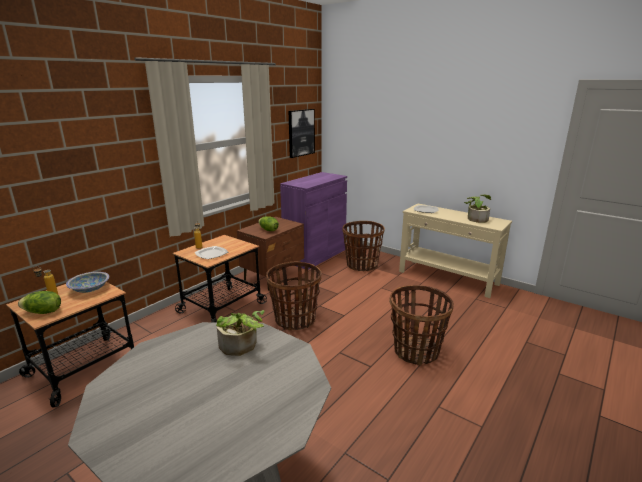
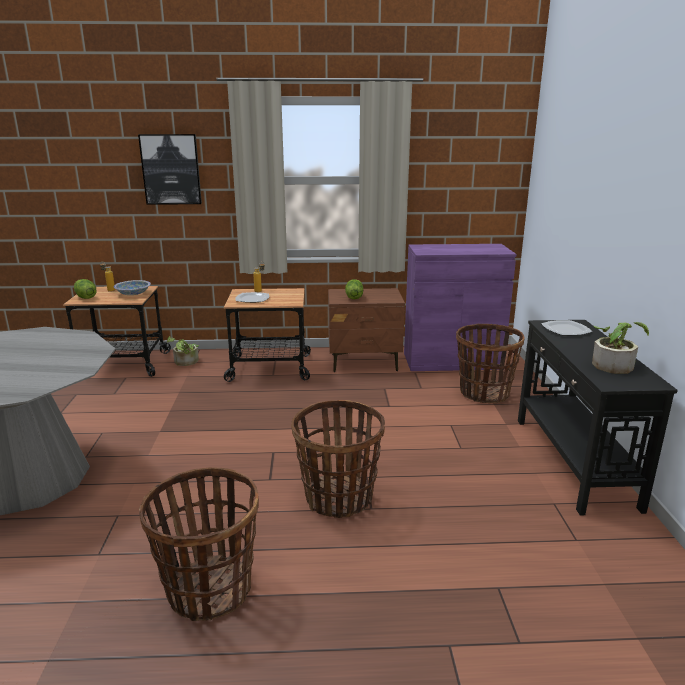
camera: 50 degrees right, 0 degrees up
potted plant [216,310,264,356] -> potted plant moved to [167,336,199,366]
basket [266,262,321,330] -> basket moved to [139,467,259,621]
picture [289,109,315,158] -> picture moved to [138,134,202,205]
beige console table [399,204,512,298] -> black console table [518,320,678,515]

